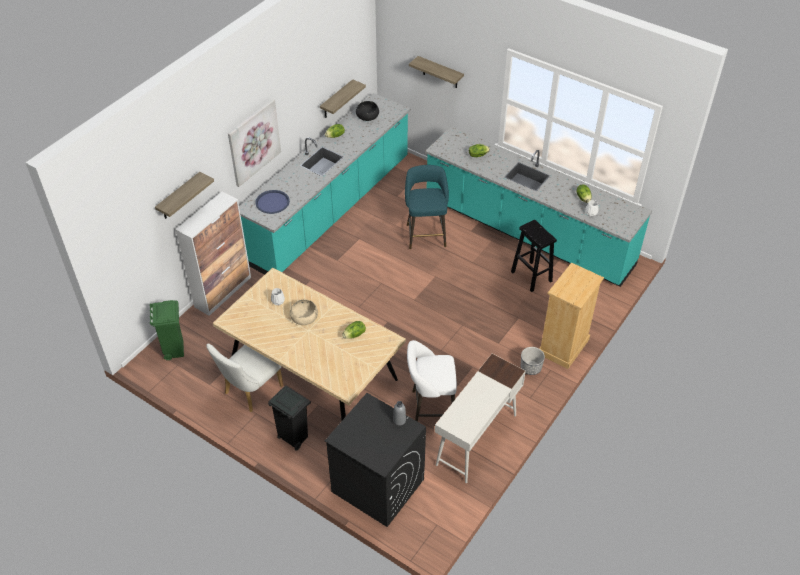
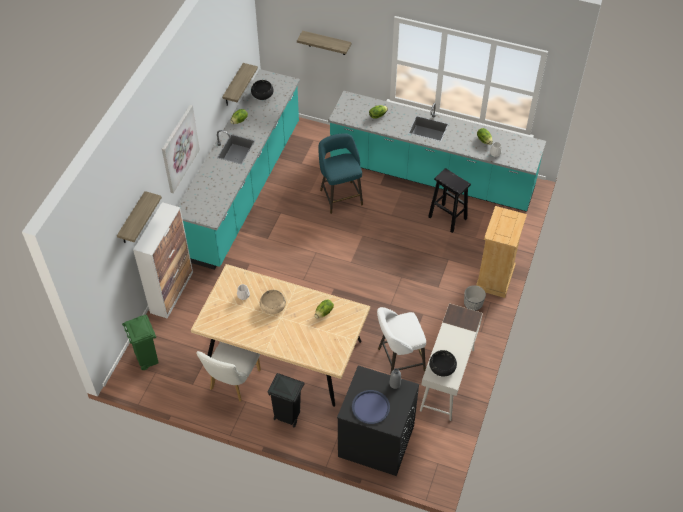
camera: 15 degrees left, 5 degrees up
blue tray [255,190,290,214] -> blue tray moved to [352,390,390,424]
none -> black bowl [429,350,457,376]

